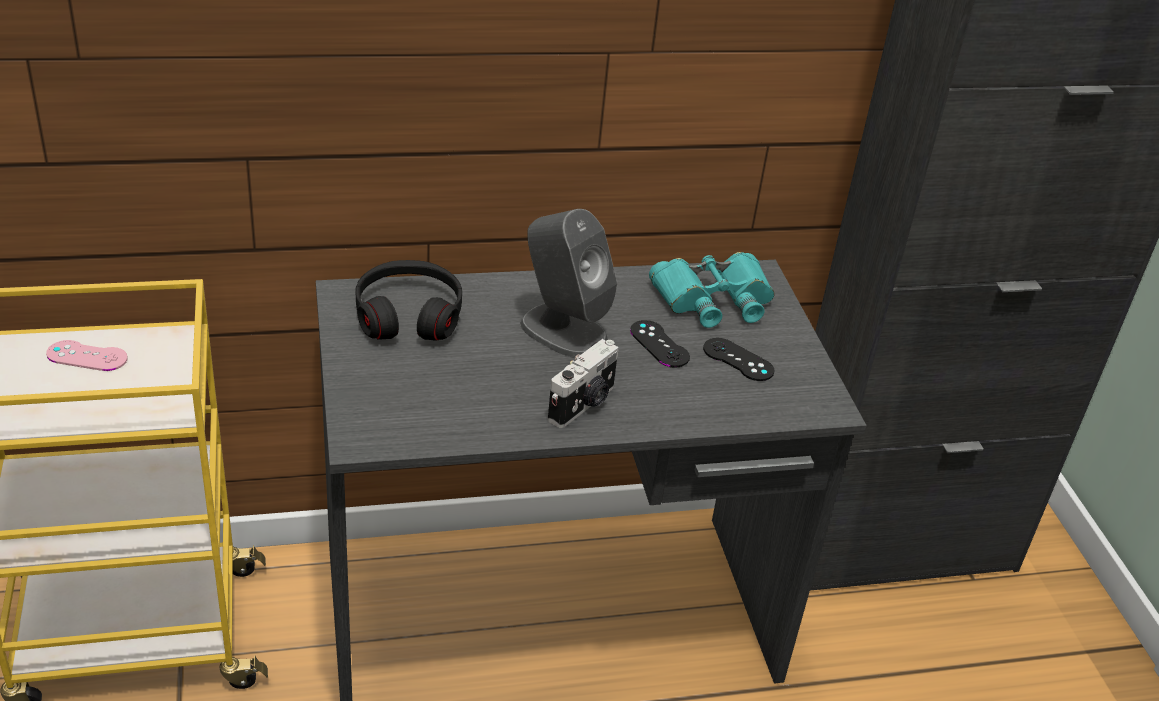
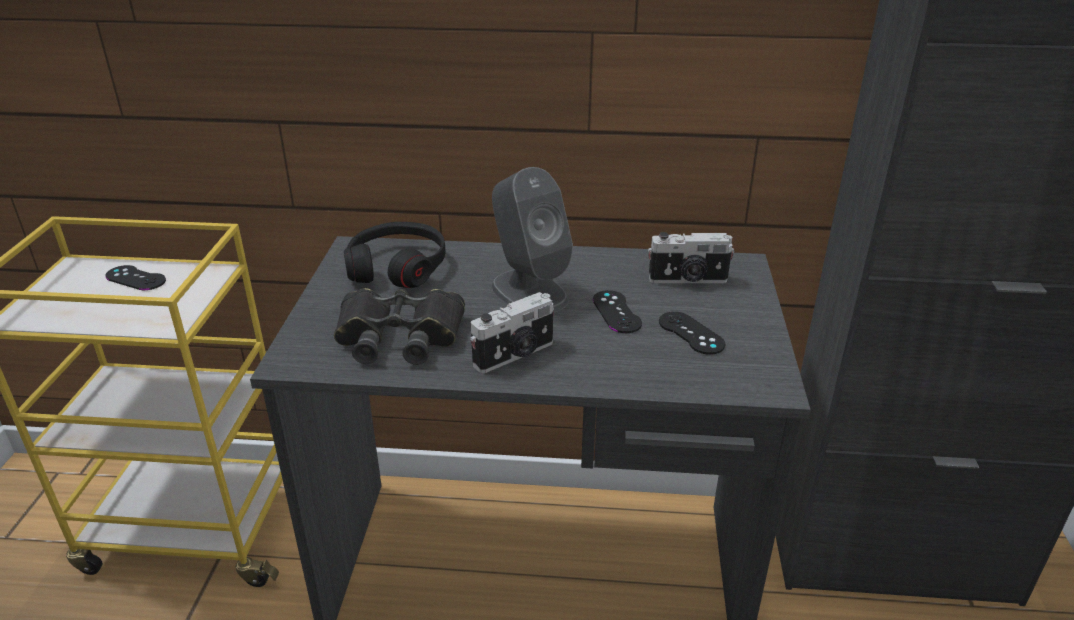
camera: 20 degrees right, 5 degrees down
pink game controller [46,340,128,371] -> black game controller [105,265,166,290]
turquoise binoculars [649,252,775,328] -> camera [648,232,735,283]
none -> black binoculars [334,288,465,365]

